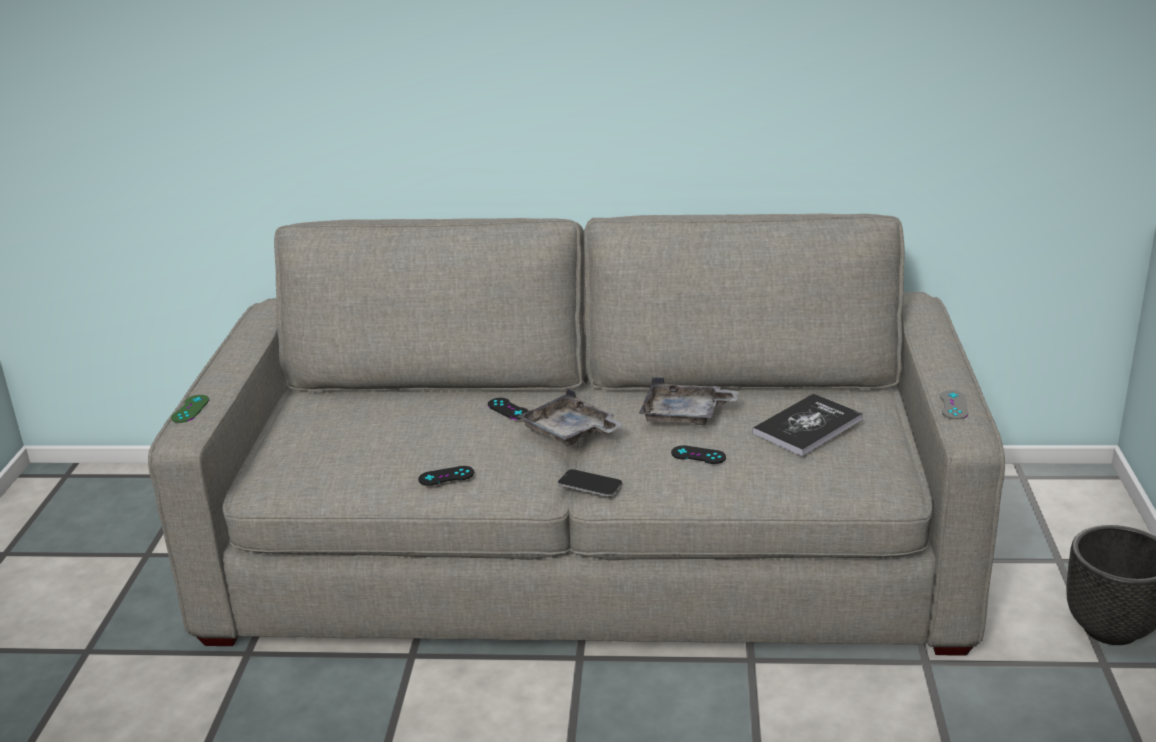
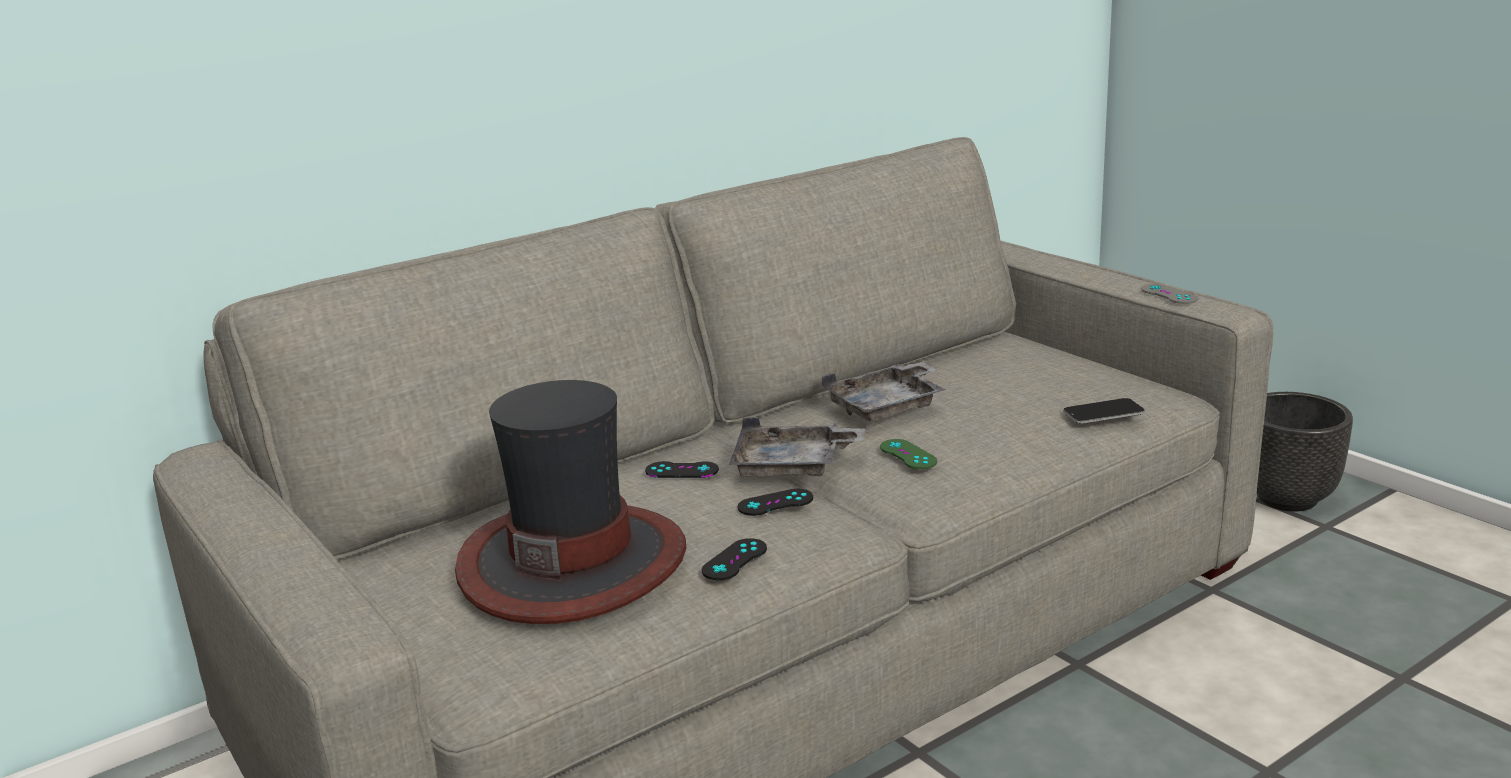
camera: 40 degrees left, 5 degrees down
green game controller [171,395,209,423] -> green game controller moved to [880,439,937,469]
phone [558,469,622,497] -> phone moved to [1063,398,1145,424]
black game controller [671,445,726,464] -> black game controller moved to [738,489,813,516]
book [752,394,863,456] -> none
none -> hat [455,380,686,624]

